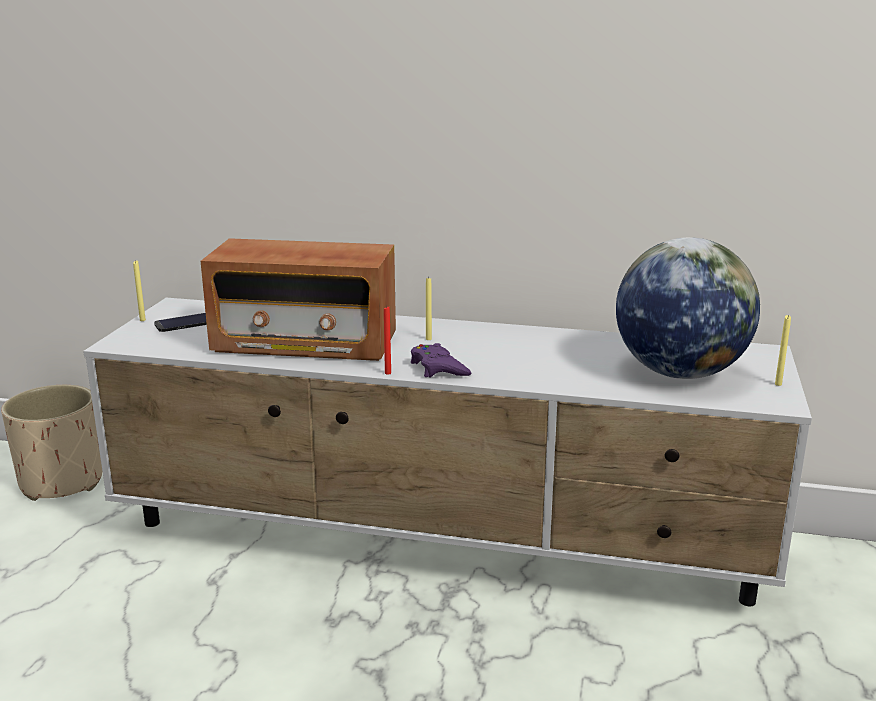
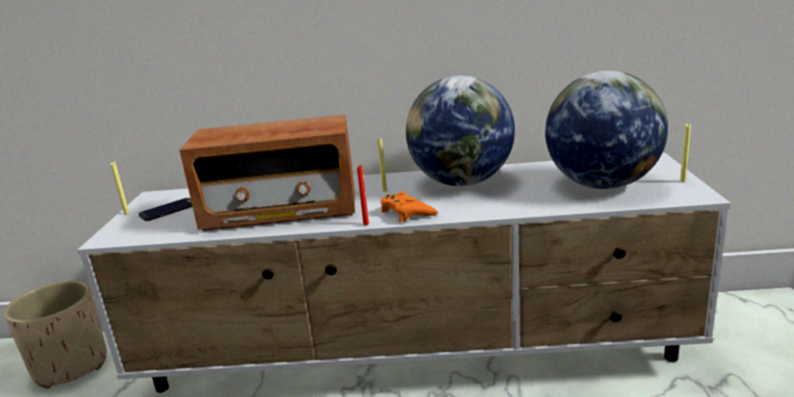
camera: 10 degrees left, 0 degrees up
purple game controller [411,343,471,377] -> orange game controller [381,191,438,222]
none -> globe [406,76,515,186]

